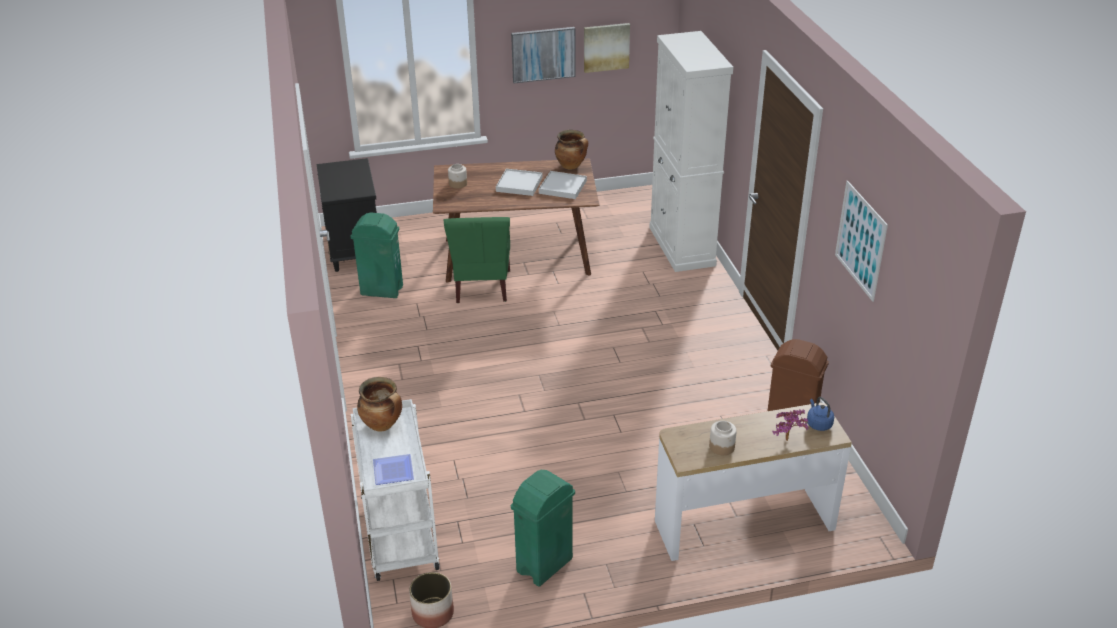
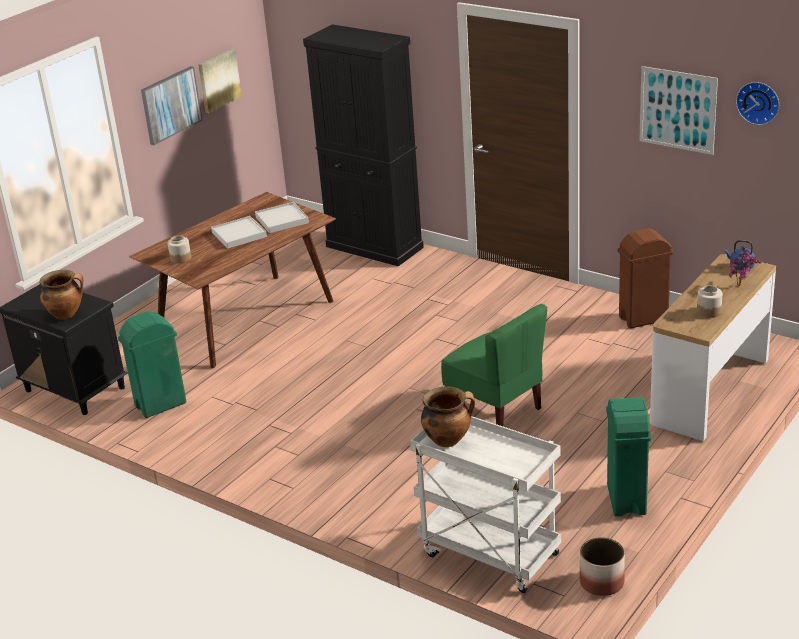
camera: 40 degrees left, 5 degrees down
plate [373,454,414,485] -> none
green chair [444,217,510,303] -> green chair moved to [441,304,547,426]
cooking pot [555,130,588,170] -> cooking pot moved to [40,270,83,320]
white cabinet [649,31,733,272] -> black cabinet [303,24,424,266]
none -> wall clock [736,82,779,125]

